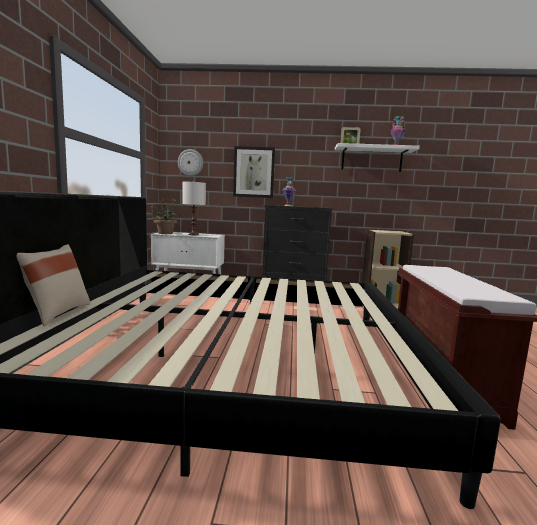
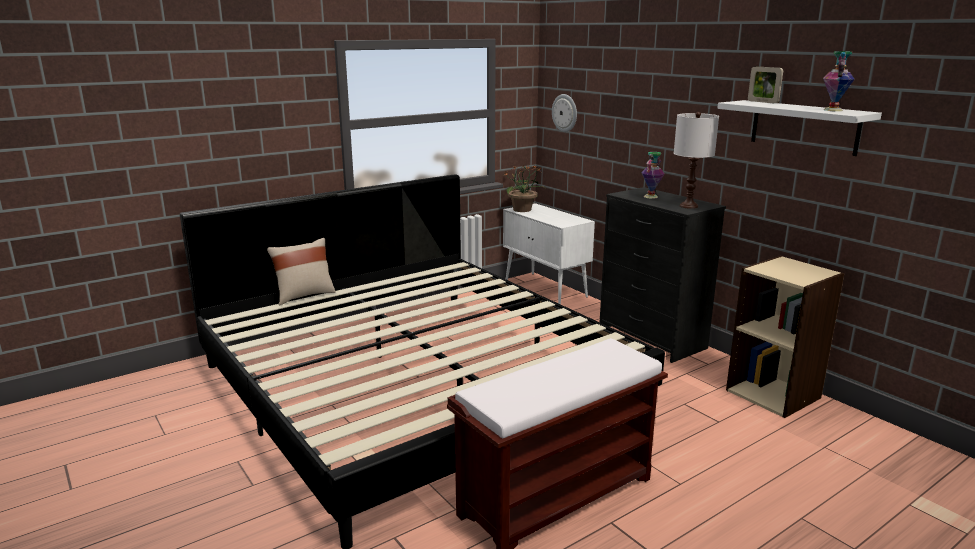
camera: 50 degrees right, 10 degrees up
white table lamp [182,180,206,235] -> white table lamp moved to [674,112,719,209]
picture [233,146,275,198] -> none

